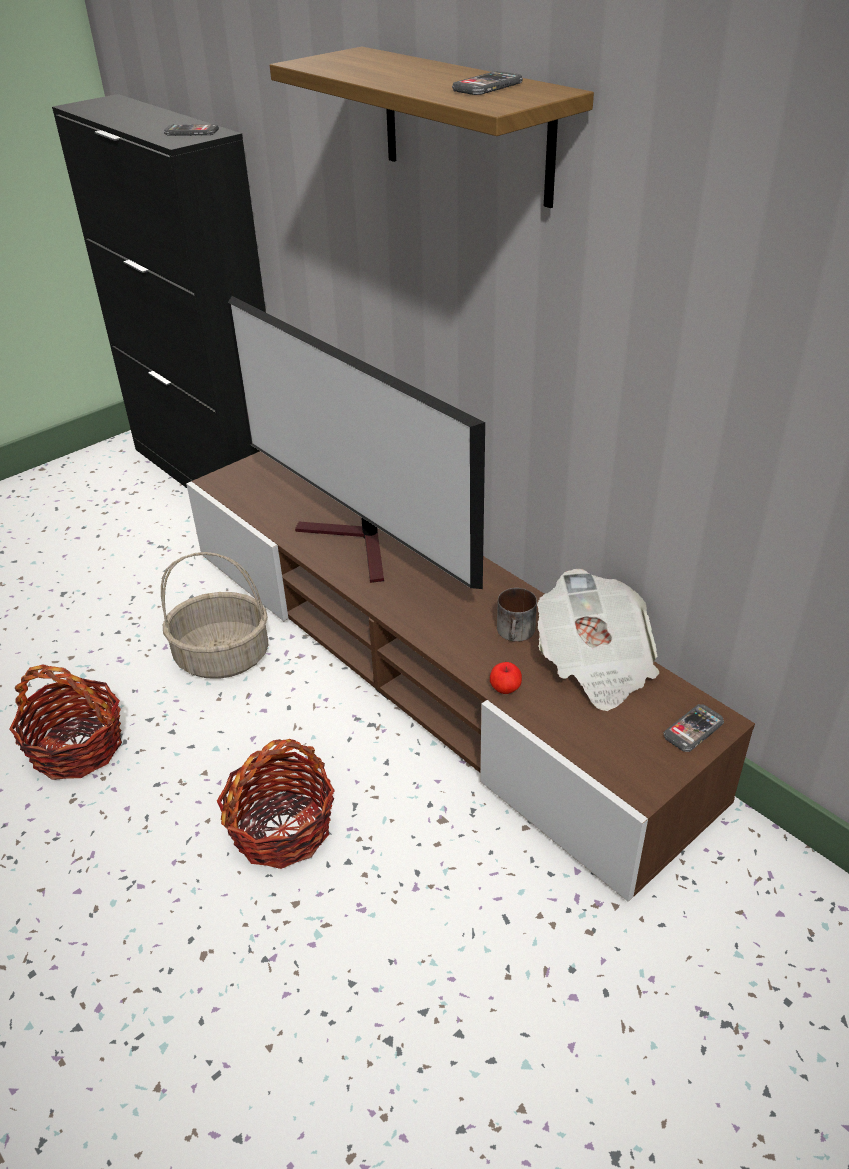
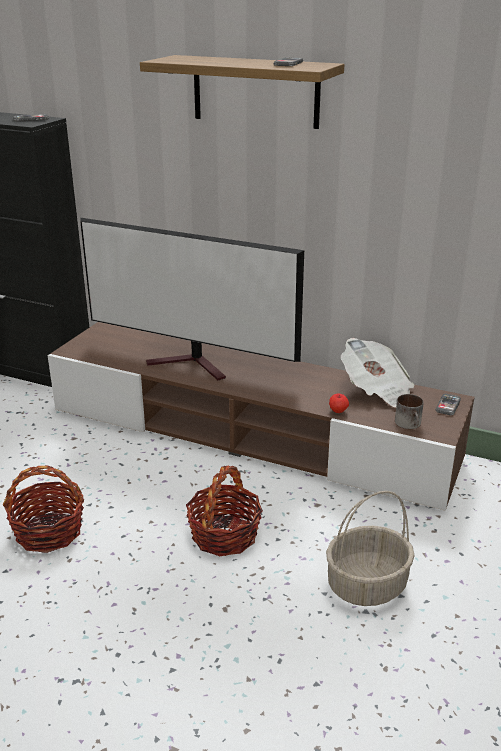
camera: 25 degrees left, 10 degrees down
basket [161,552,268,679] -> basket moved to [326,491,415,606]
mug [497,588,537,642] -> mug moved to [395,394,424,429]

